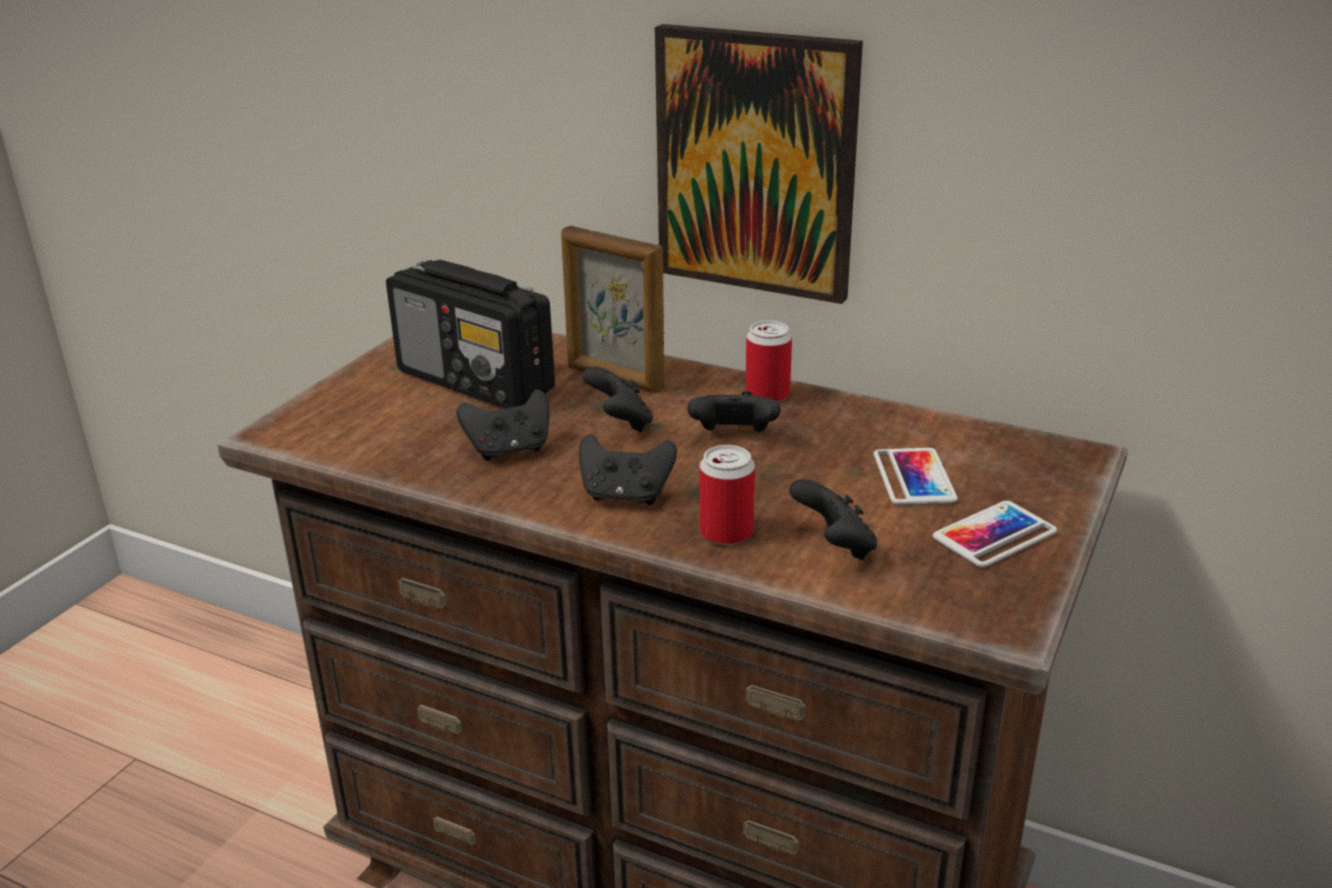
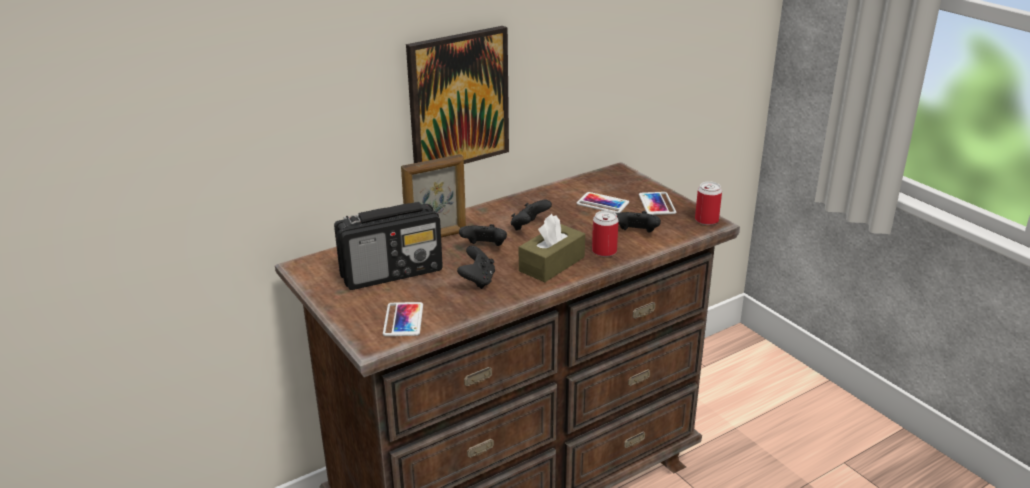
camera: 60 degrees left, 0 degrees up
black game controller [579,434,677,505] -> brown tissue box [519,214,585,282]
can [745,320,792,402] -> can moved to [695,181,722,225]
none -> phone [383,302,423,336]

